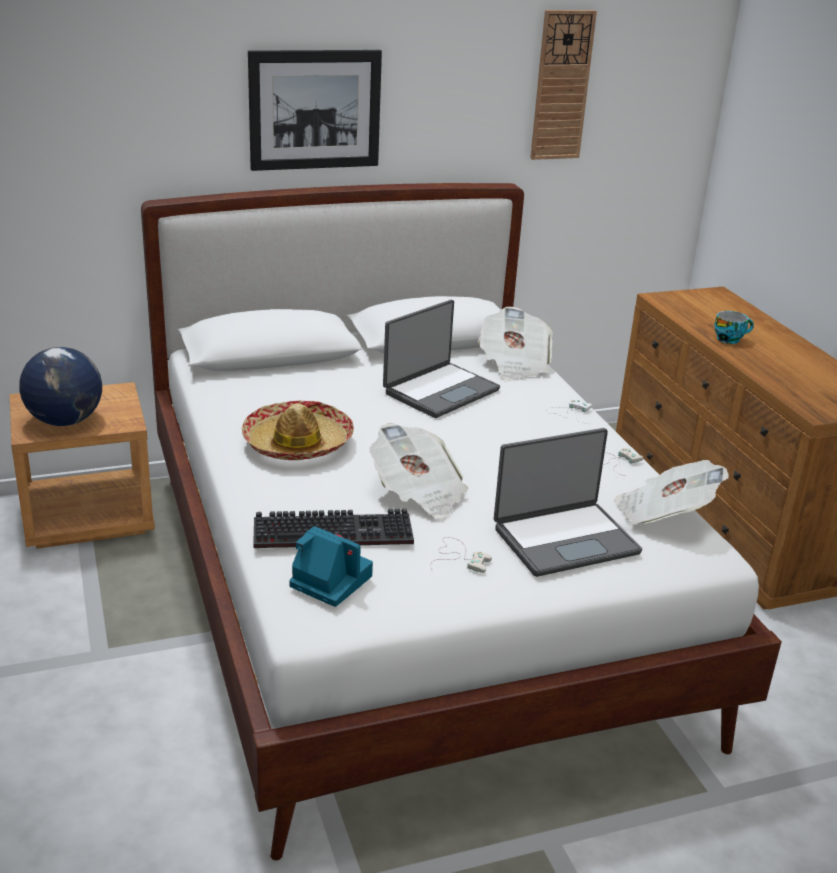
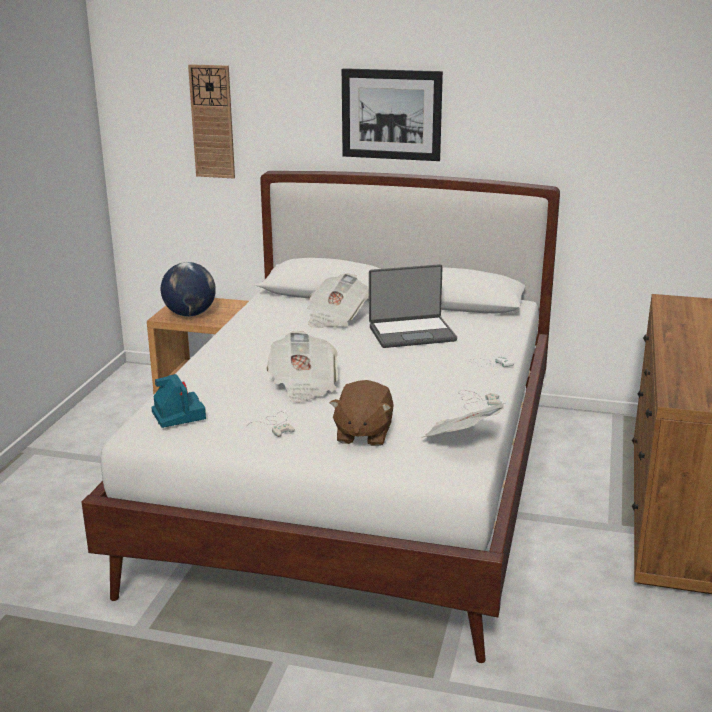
camera: 35 degrees right, 5 degrees down
hat [242,401,354,460] -> none
keyboard [253,509,414,548] -> none
newspaper [478,307,553,381] -> newspaper moved to [307,273,369,328]
laptop [494,428,642,577] -> brown plush toy [330,380,393,446]
wall clock [530,10,597,160] -> wall clock moved to [188,64,235,179]
cup [714,311,754,344] -> none

